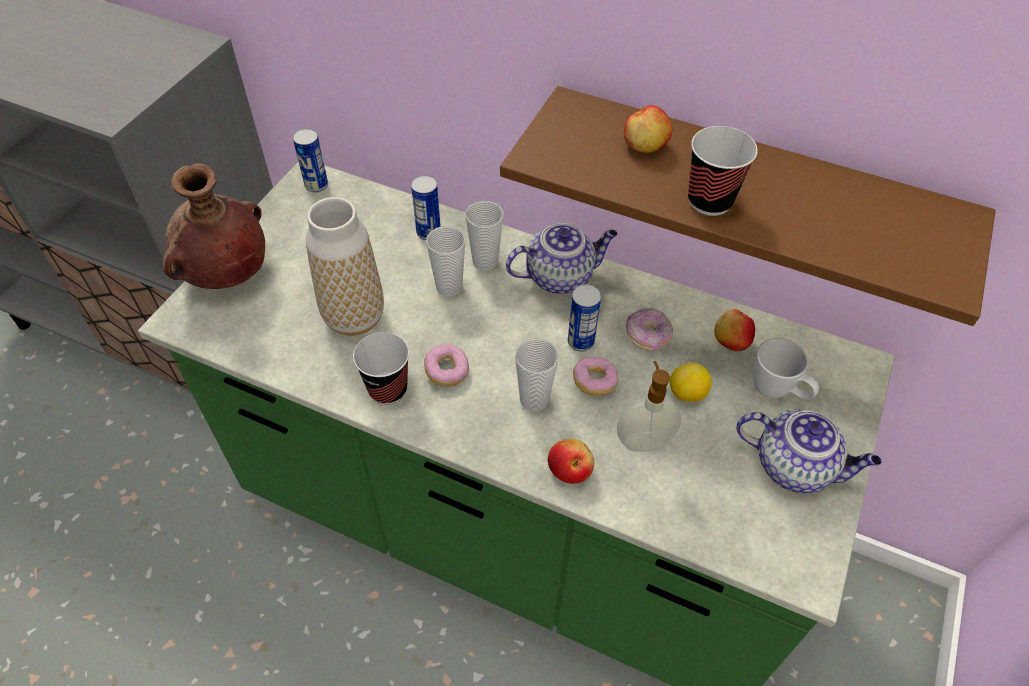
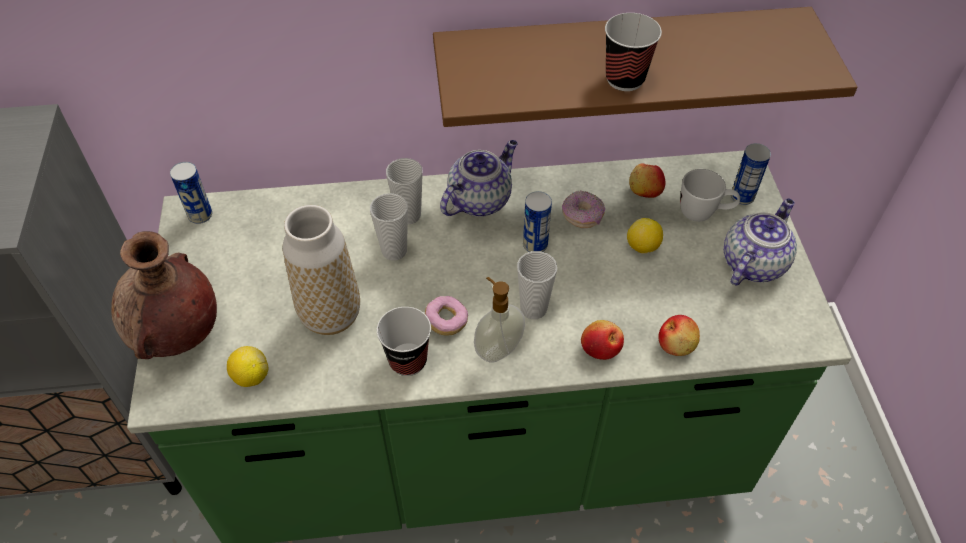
camera: 30 degrees left, 0 degrees up
can [411,175,441,240] -> can moved to [731,143,771,205]
donut [573,357,619,396] -> none
soap dispenser [617,361,681,452] -> soap dispenser moved to [474,277,525,363]
apple [624,105,672,153] -> apple moved to [658,315,700,356]
teapot [736,409,882,493] -> teapot turned 45 degrees counterclockwise [724,198,797,286]
none -> lemon [227,346,268,387]

